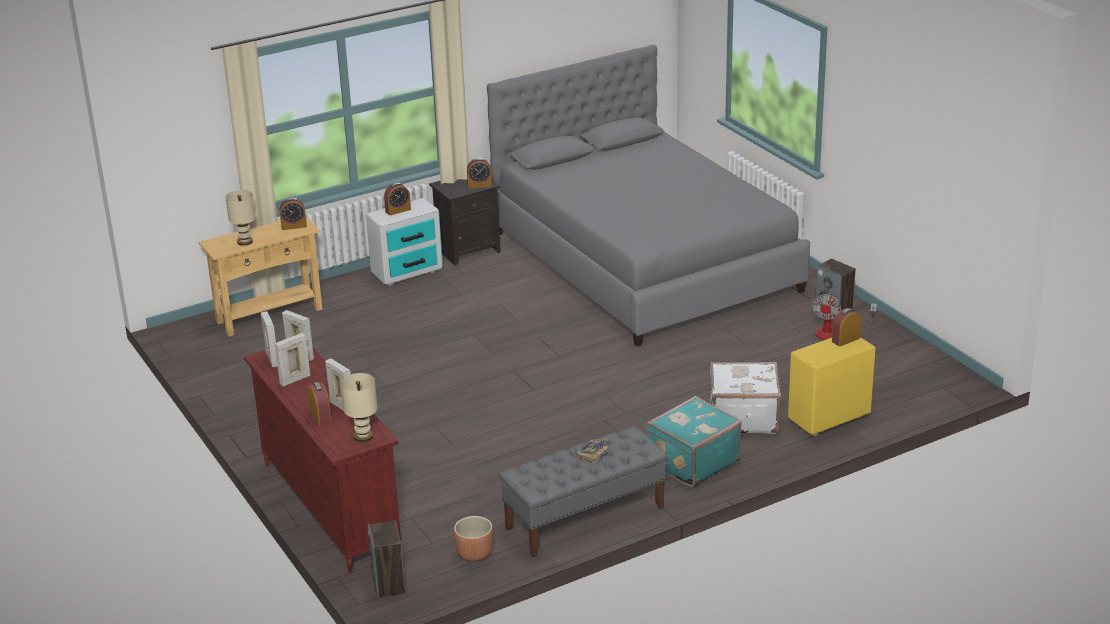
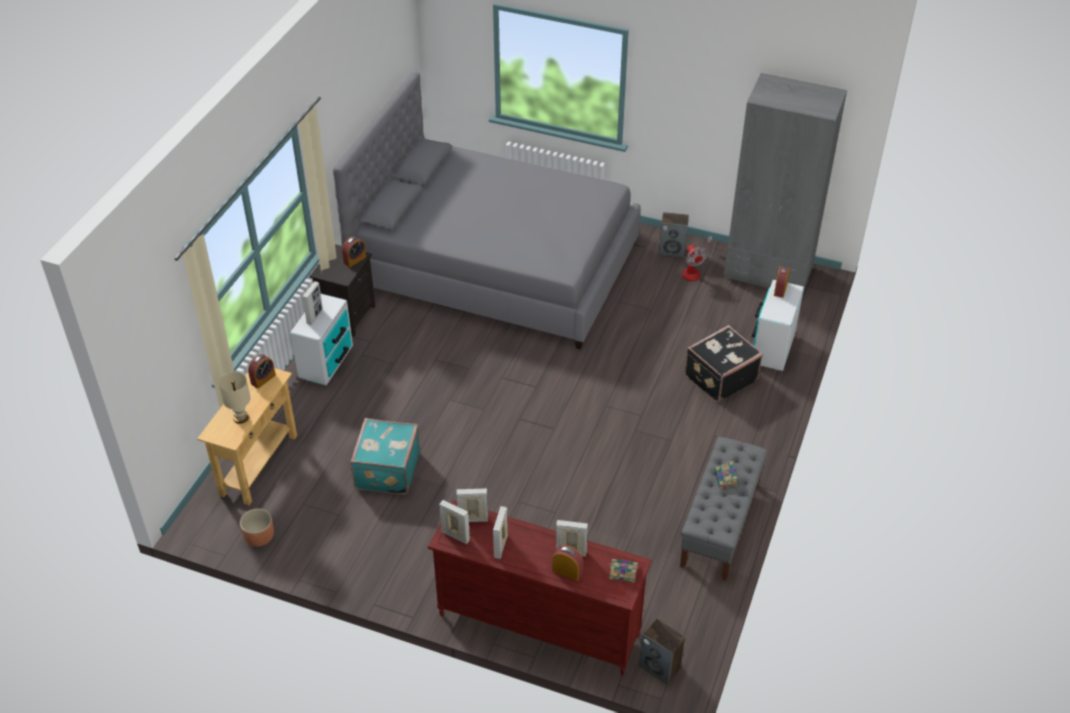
camera: 40 degrees left, 15 degrees up
beige table lamp [341,373,378,442] -> book [607,559,638,583]
alarm clock [384,183,411,216] -> picture frame [302,281,323,325]
brown planter [454,516,493,561] -> brown planter moved to [240,509,274,547]
turquoise suitcase [646,396,742,488] -> turquoise suitcase moved to [350,418,420,495]
white suitcase [710,362,781,434] -> black suitcase [685,325,763,403]
yellow nightstand [788,337,876,436] -> white nightstand [752,280,804,371]
none -> grey wardrobe [724,73,847,288]

